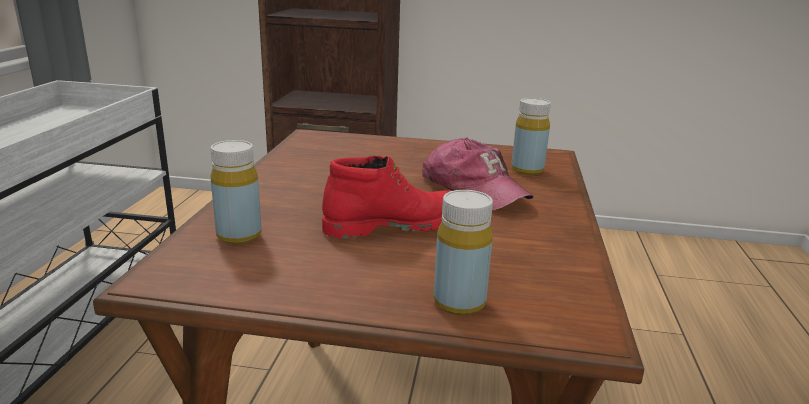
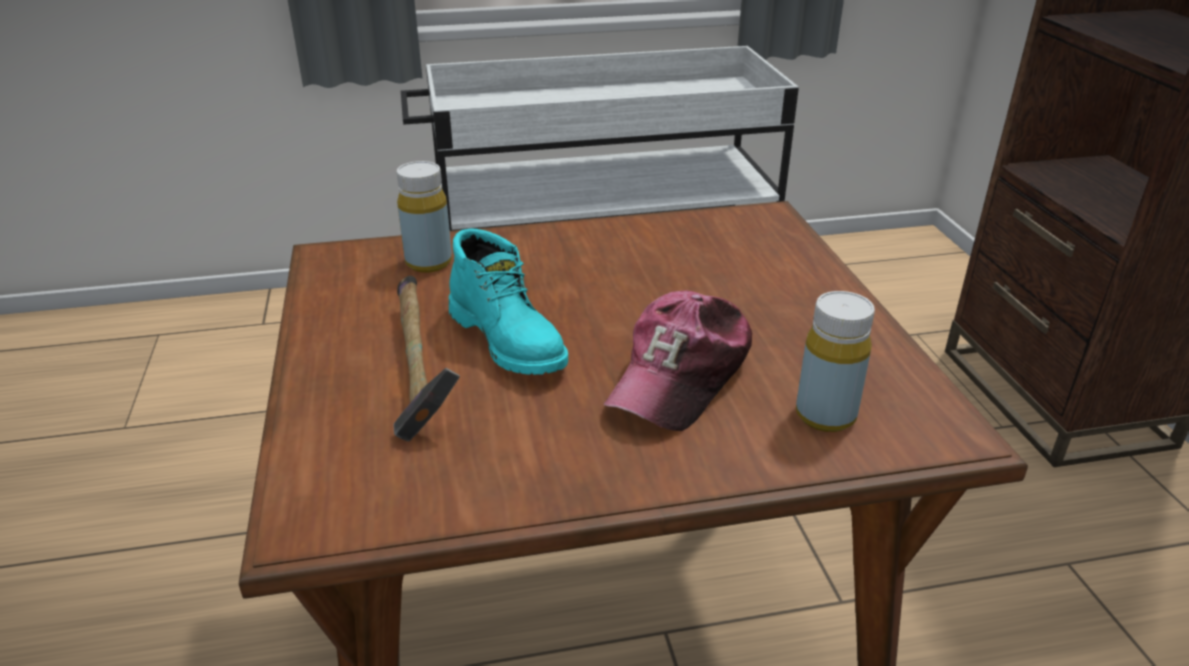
camera: 70 degrees right, 10 degrees up
red boot [322,155,450,238] -> turquoise boot [449,228,568,375]
yellow bottle [434,190,493,315] -> none
none -> hammer [393,276,460,442]

